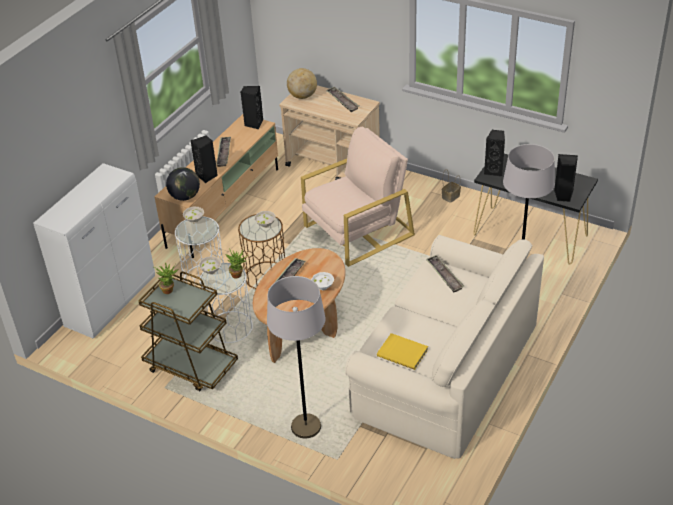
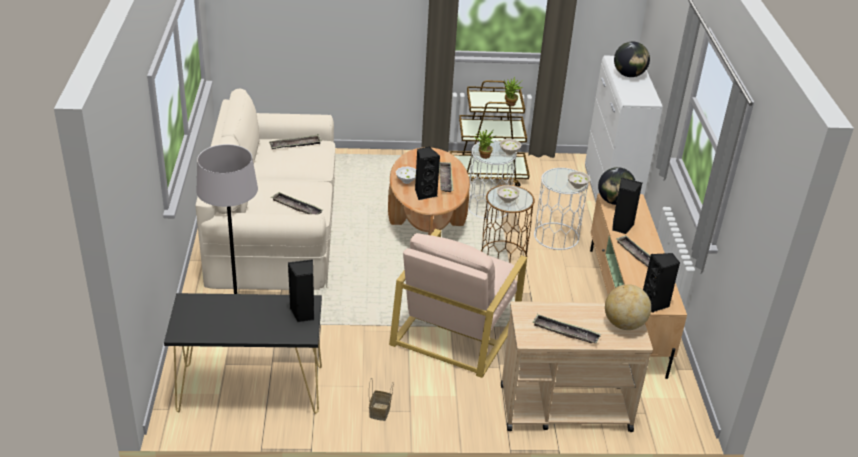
camera: 145 degrees right, 5 degrees down
grey floor lamp [267,276,325,439] -> none
yellow book [377,333,428,370] -> tray [269,134,322,149]
black speaker [554,154,578,202] -> black speaker moved to [415,147,440,200]
none -> globe [614,42,650,77]

